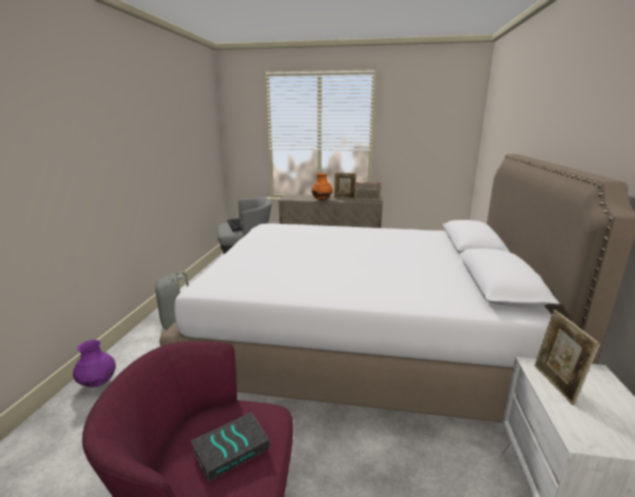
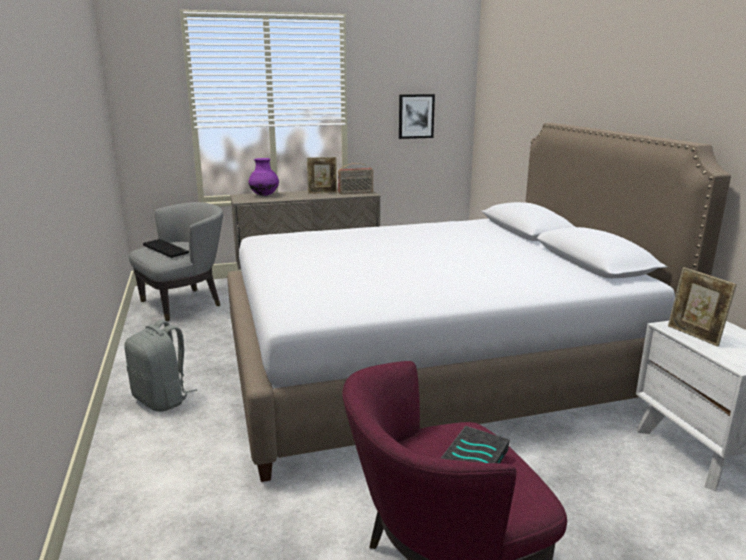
camera: 25 degrees left, 0 degrees up
purple vase [73,340,116,387] -> purple vase moved to [248,158,279,196]
orange vase [311,173,333,200] -> none
none -> picture [399,94,435,139]

